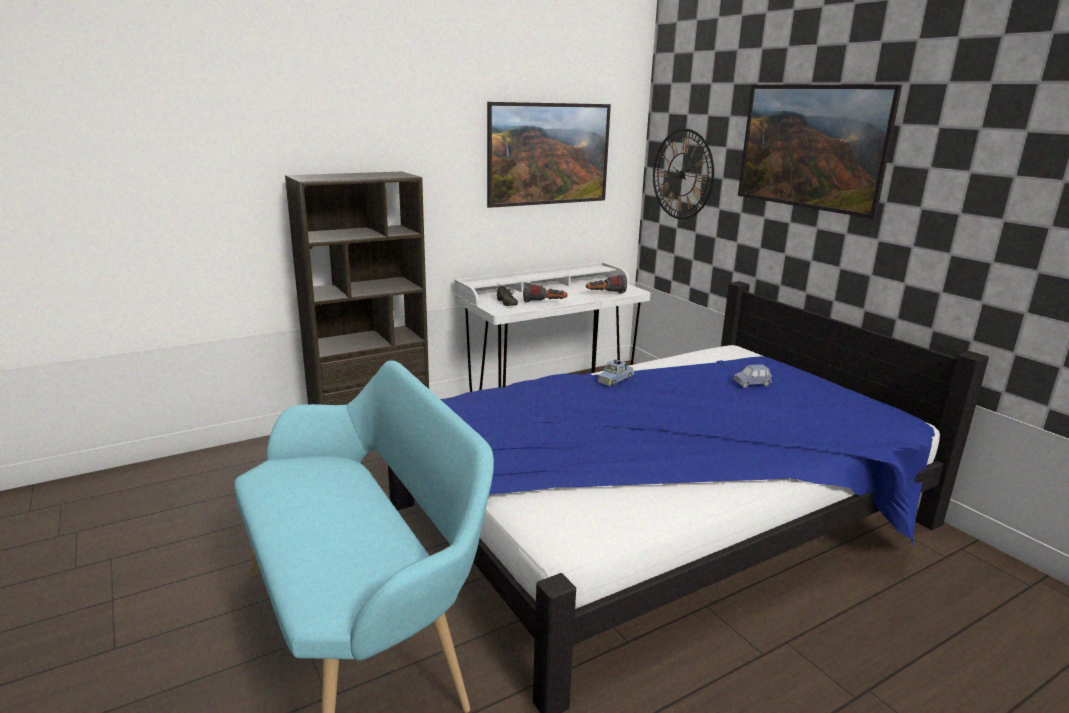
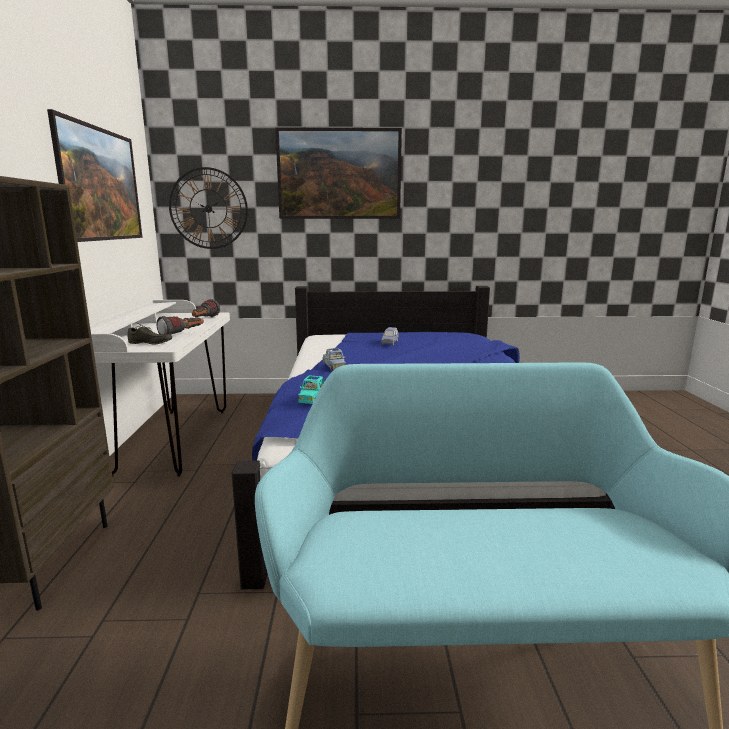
camera: 60 degrees left, 5 degrees down
none -> turquoise toy car [298,375,324,404]

